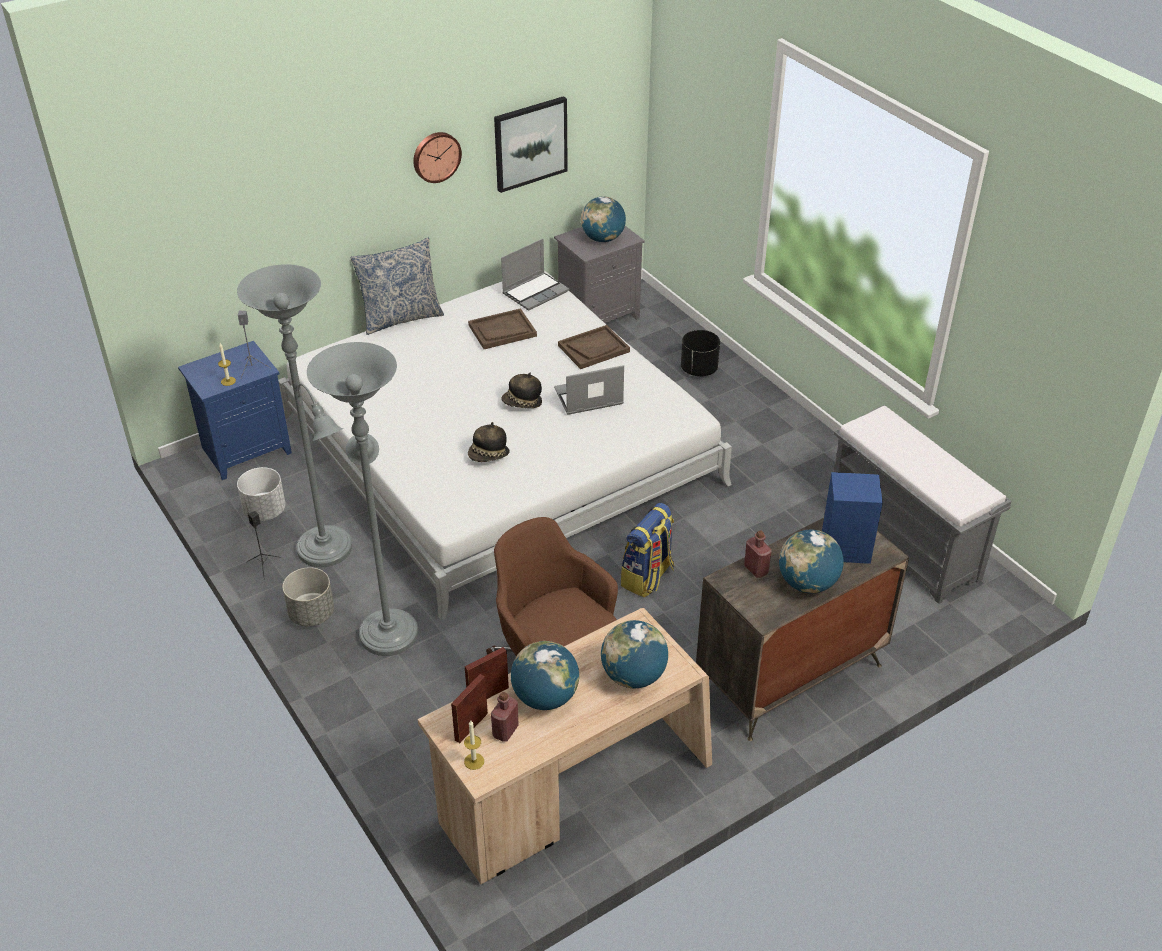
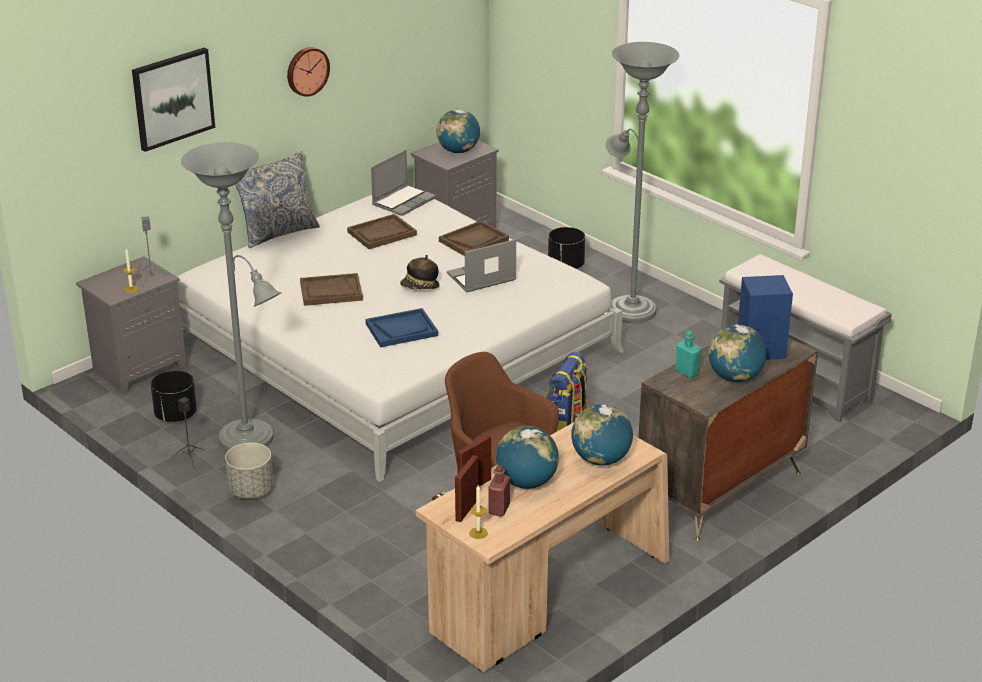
camera: 10 degrees left, 10 degrees down
blue nightstand [178,341,292,480] -> grey nightstand [76,256,187,395]
white planter [237,467,286,521] -> black planter [150,371,197,422]
grey floor lamp [307,342,418,656] -> grey floor lamp moved to [606,42,680,323]
hat [468,422,510,462] -> blue tray [366,308,438,347]
picture [494,96,568,193] -> picture moved to [132,48,215,152]
red bottle [744,530,772,578] -> turquoise bottle [675,331,701,378]
none -> brown tray [300,273,363,306]

